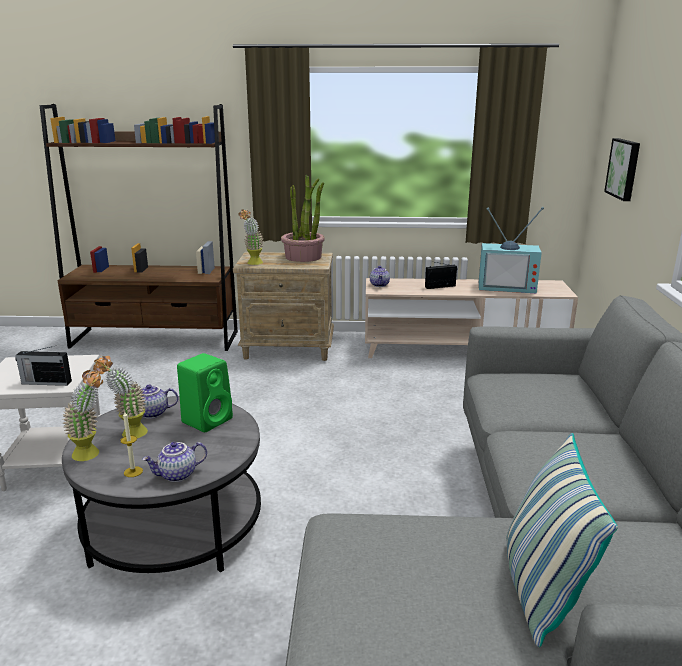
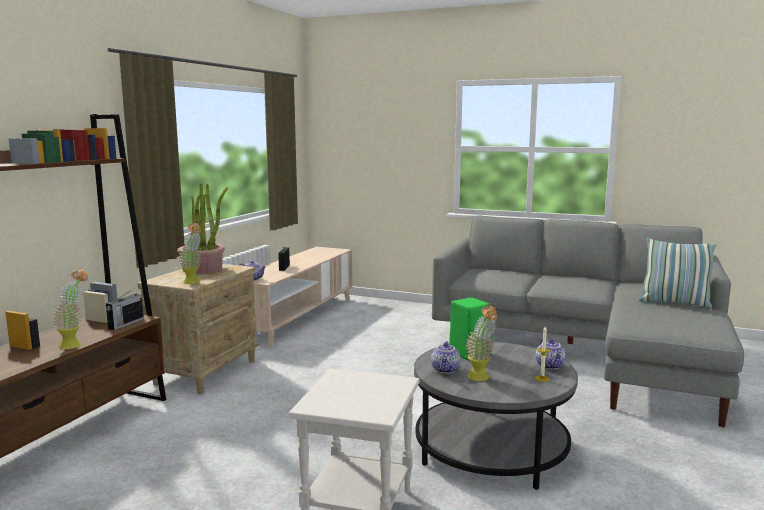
camera: 70 degrees left, 10 degrees down
radio [15,346,72,386] -> radio moved to [106,289,144,330]
potted plant [62,370,103,461] -> potted plant moved to [53,269,88,349]
television [479,207,544,293] -> none
picture [604,138,640,201] -> none

